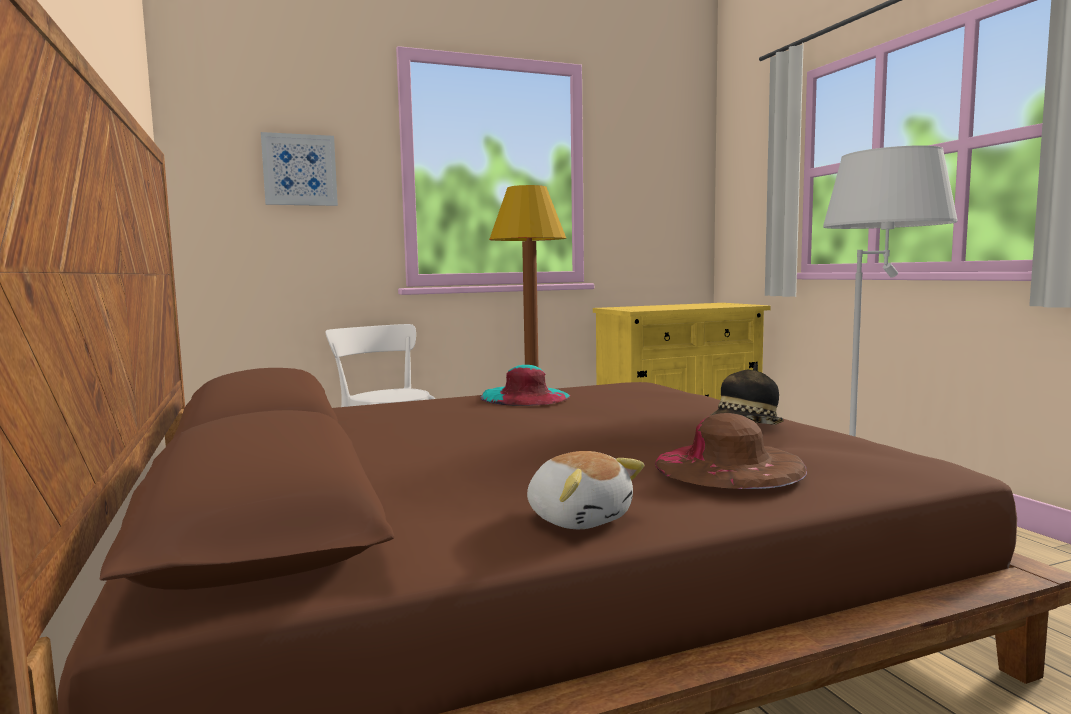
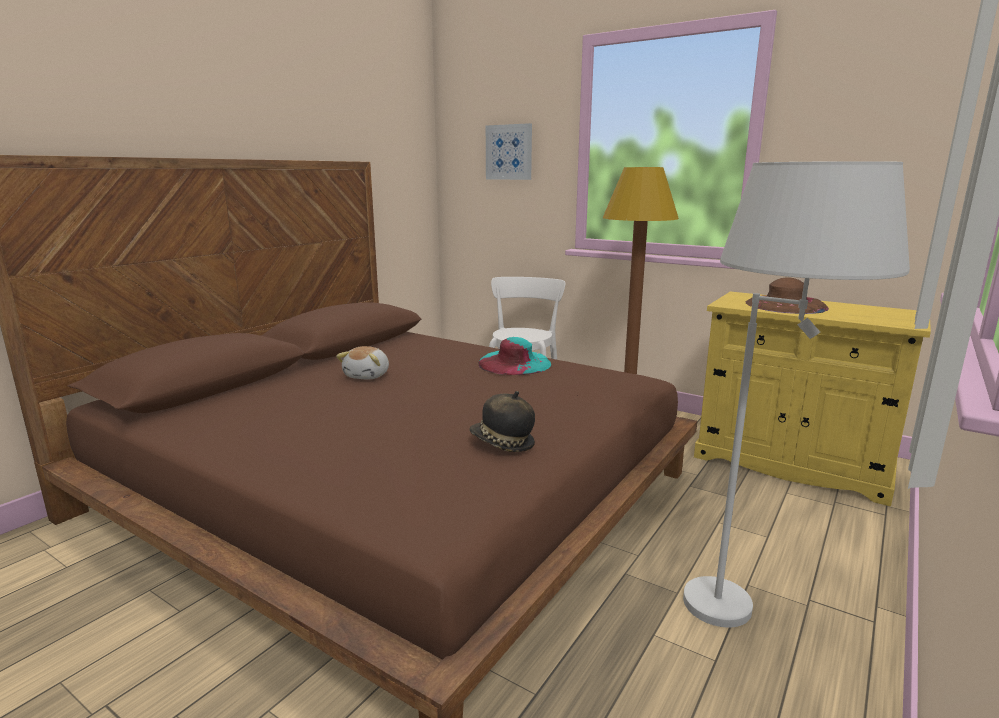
camera: 55 degrees right, 10 degrees up
plush toy [527,451,644,529] -> plush toy moved to [336,346,389,380]
brown hat [655,413,807,489] -> brown hat moved to [745,278,829,314]

